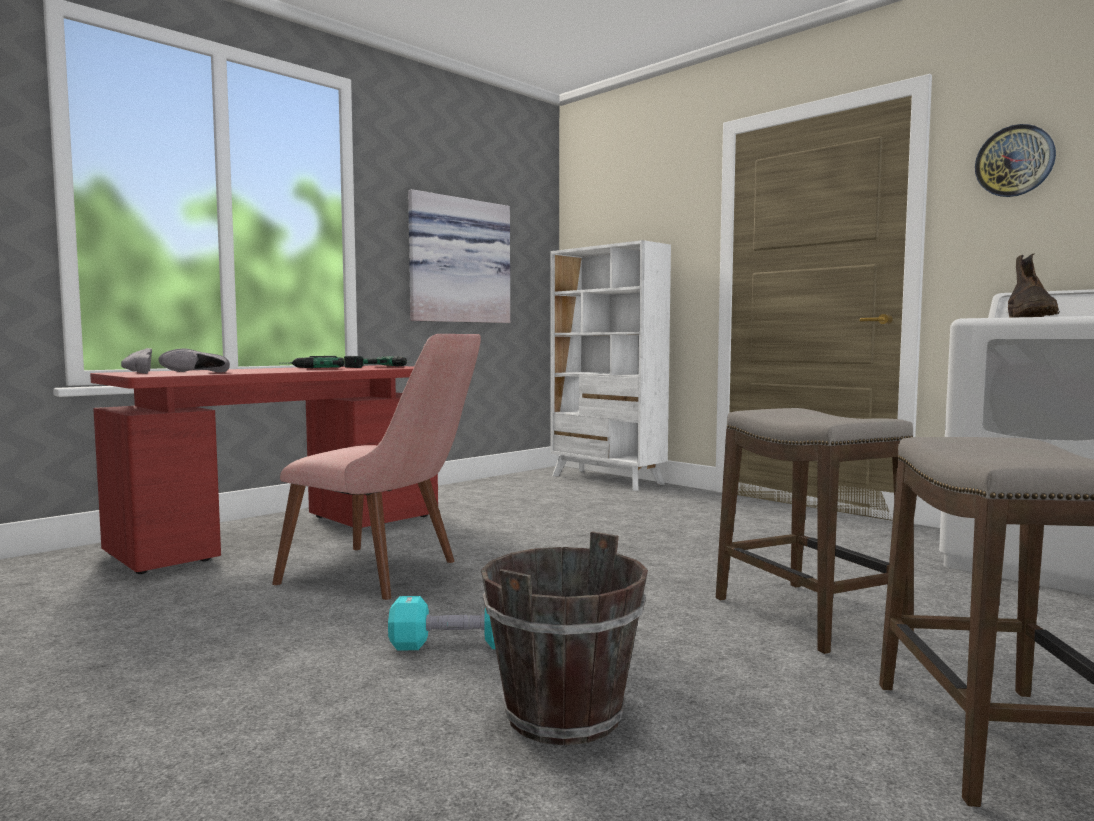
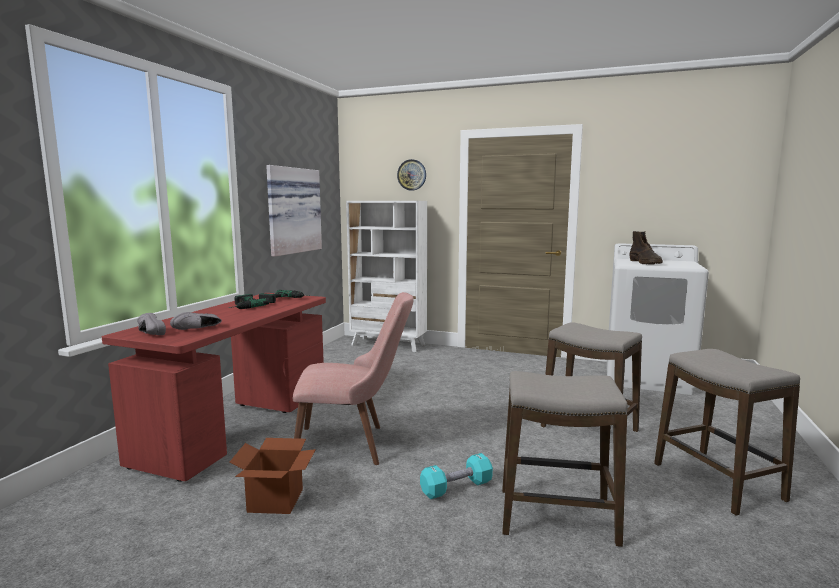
camera: 25 degrees left, 5 degrees up
brown bucket [481,532,648,745] -> stool [502,371,628,547]
wall clock [975,124,1056,197] -> wall clock moved to [397,159,426,190]
none -> cardboard box [229,438,316,514]

